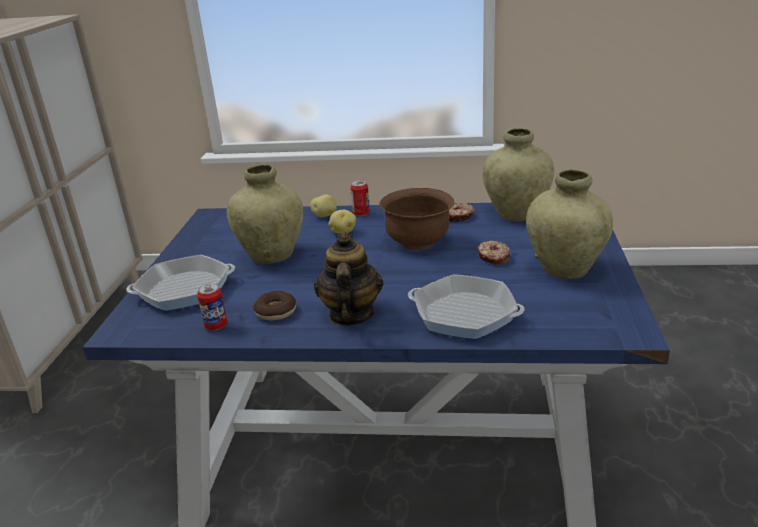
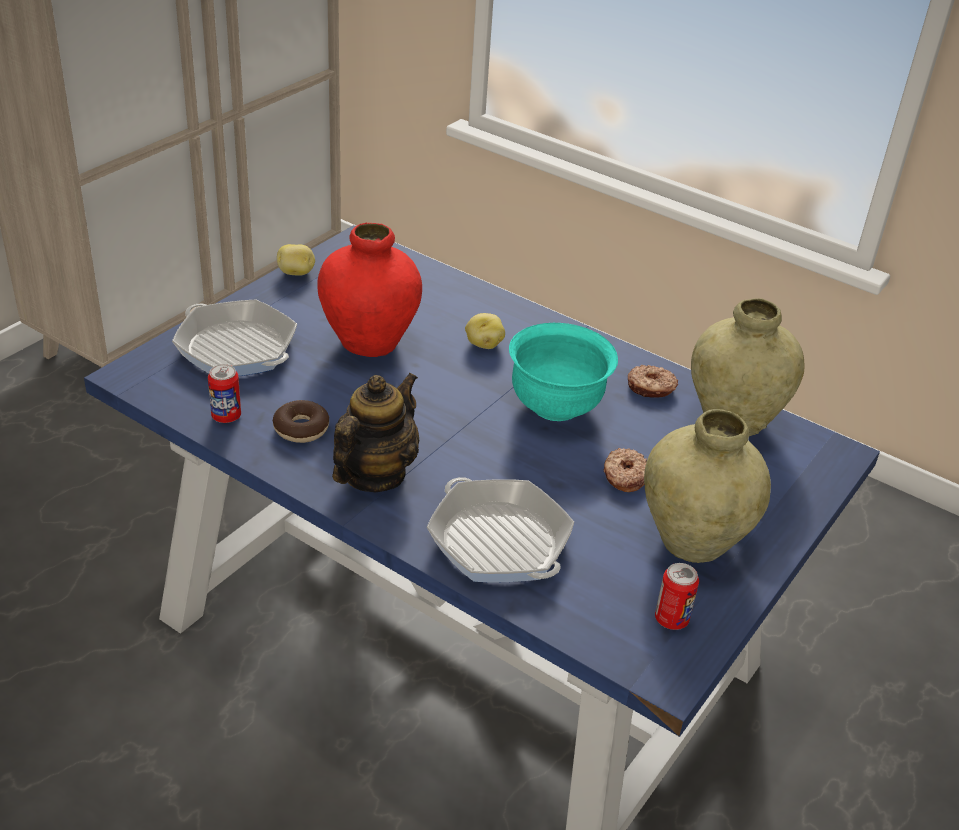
camera: 25 degrees right, 10 degrees up
frying pan [126,255,235,311] -> frying pan turned 150 degrees counterclockwise [172,300,297,376]
beige vase [227,165,303,264] -> red vase [317,223,422,357]
potato [310,194,337,218] -> potato moved to [277,244,315,276]
can [350,180,370,216] -> can moved to [655,563,699,630]
brown bowl [379,188,454,250] -> turquoise bowl [509,323,618,421]

